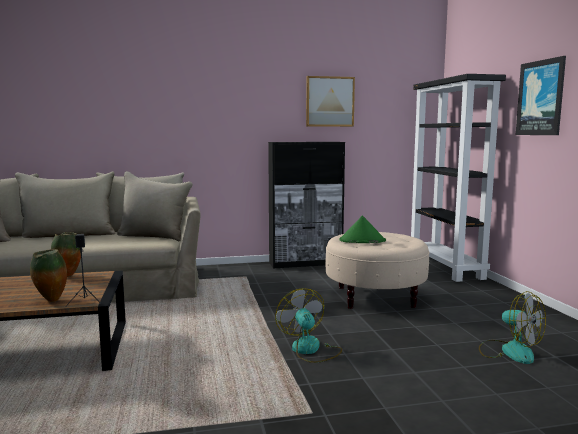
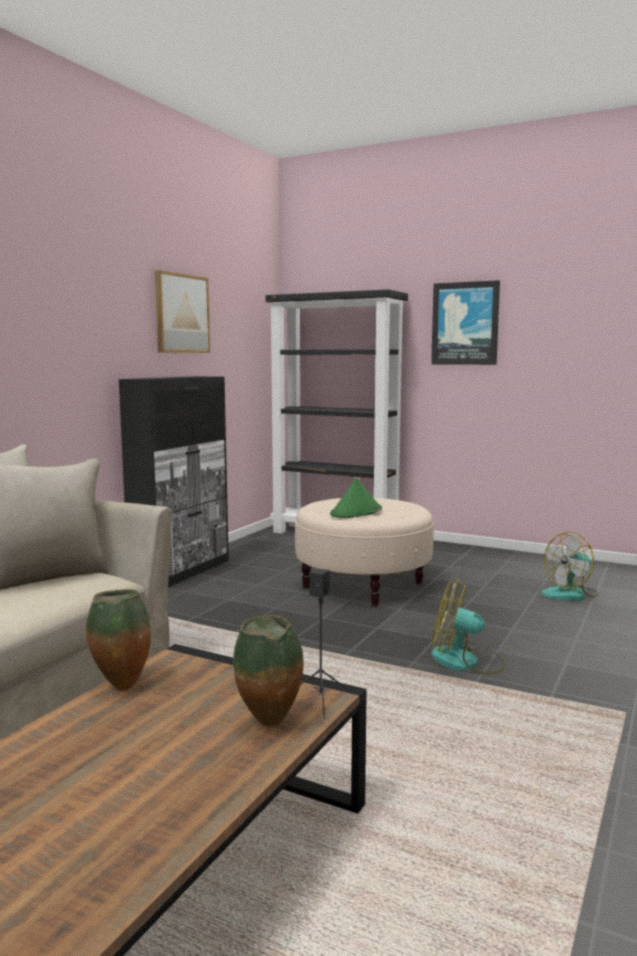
camera: 50 degrees left, 0 degrees up
fan [479,291,546,364] -> fan turned 150 degrees clockwise [541,532,599,601]

